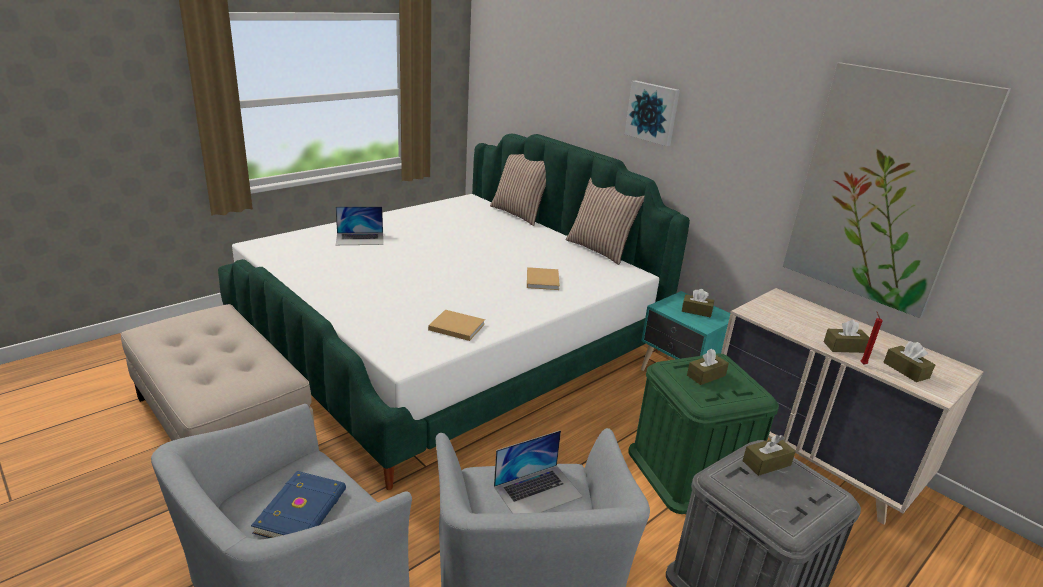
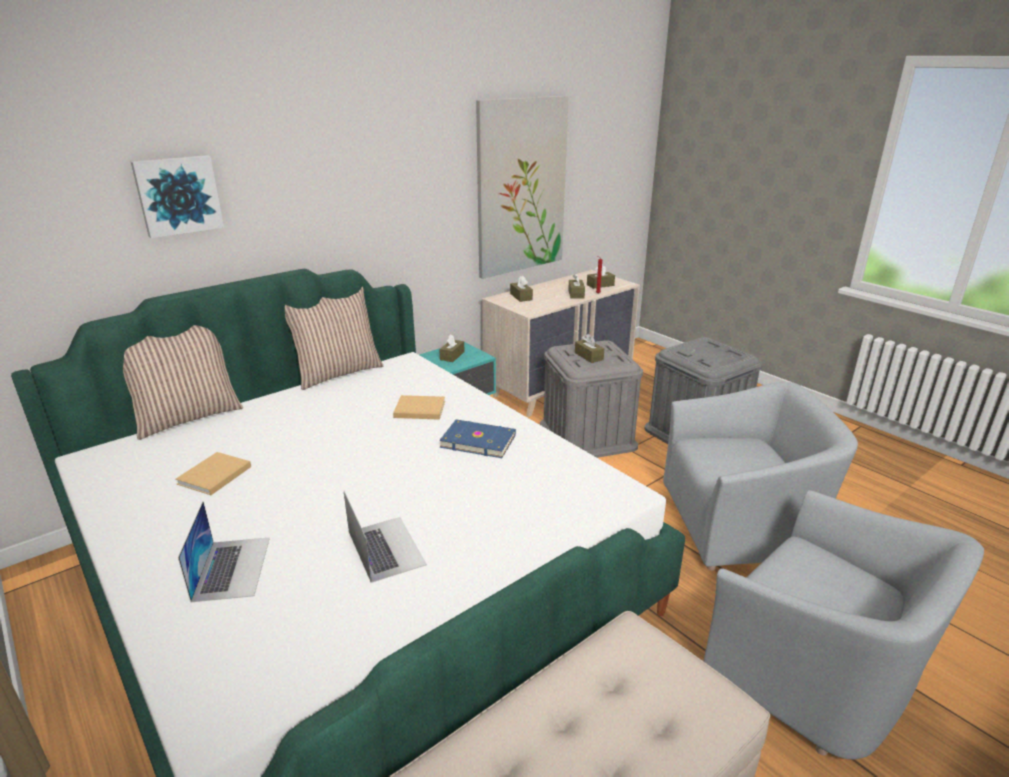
camera: 85 degrees left, 0 degrees up
blue book [251,471,346,538] -> blue book moved to [439,419,516,458]
beige book [428,310,485,341] -> beige book moved to [175,452,251,495]
laptop [494,430,583,513] -> laptop moved to [344,491,427,583]
picture [625,81,680,146] -> picture moved to [131,155,224,238]
green storage box [629,353,779,514] -> grey storage box [540,340,643,458]
brown tissue box [743,435,796,476] -> brown tissue box moved to [510,275,533,302]

